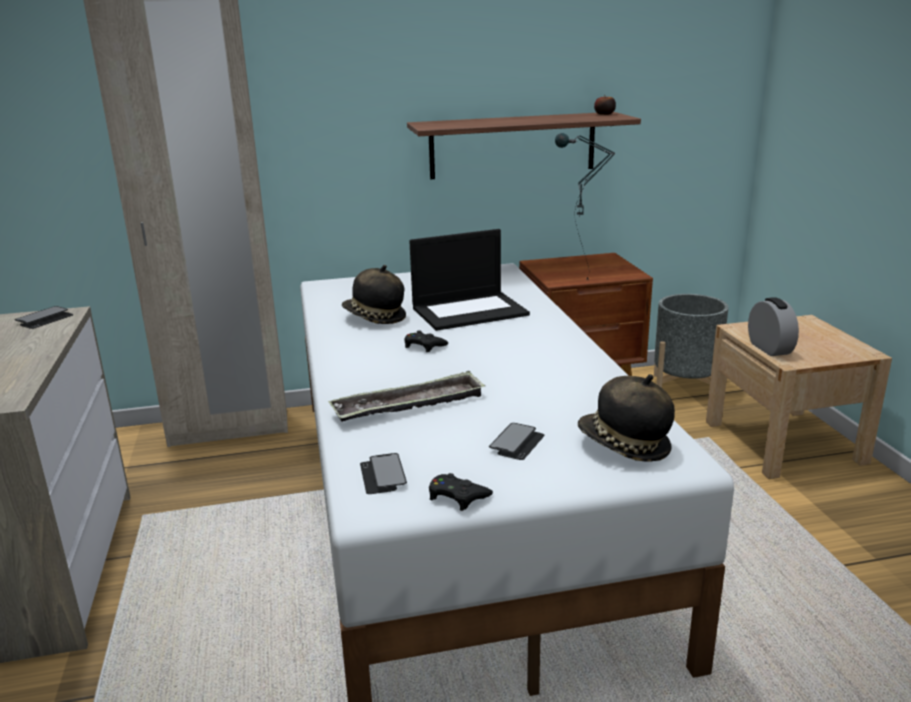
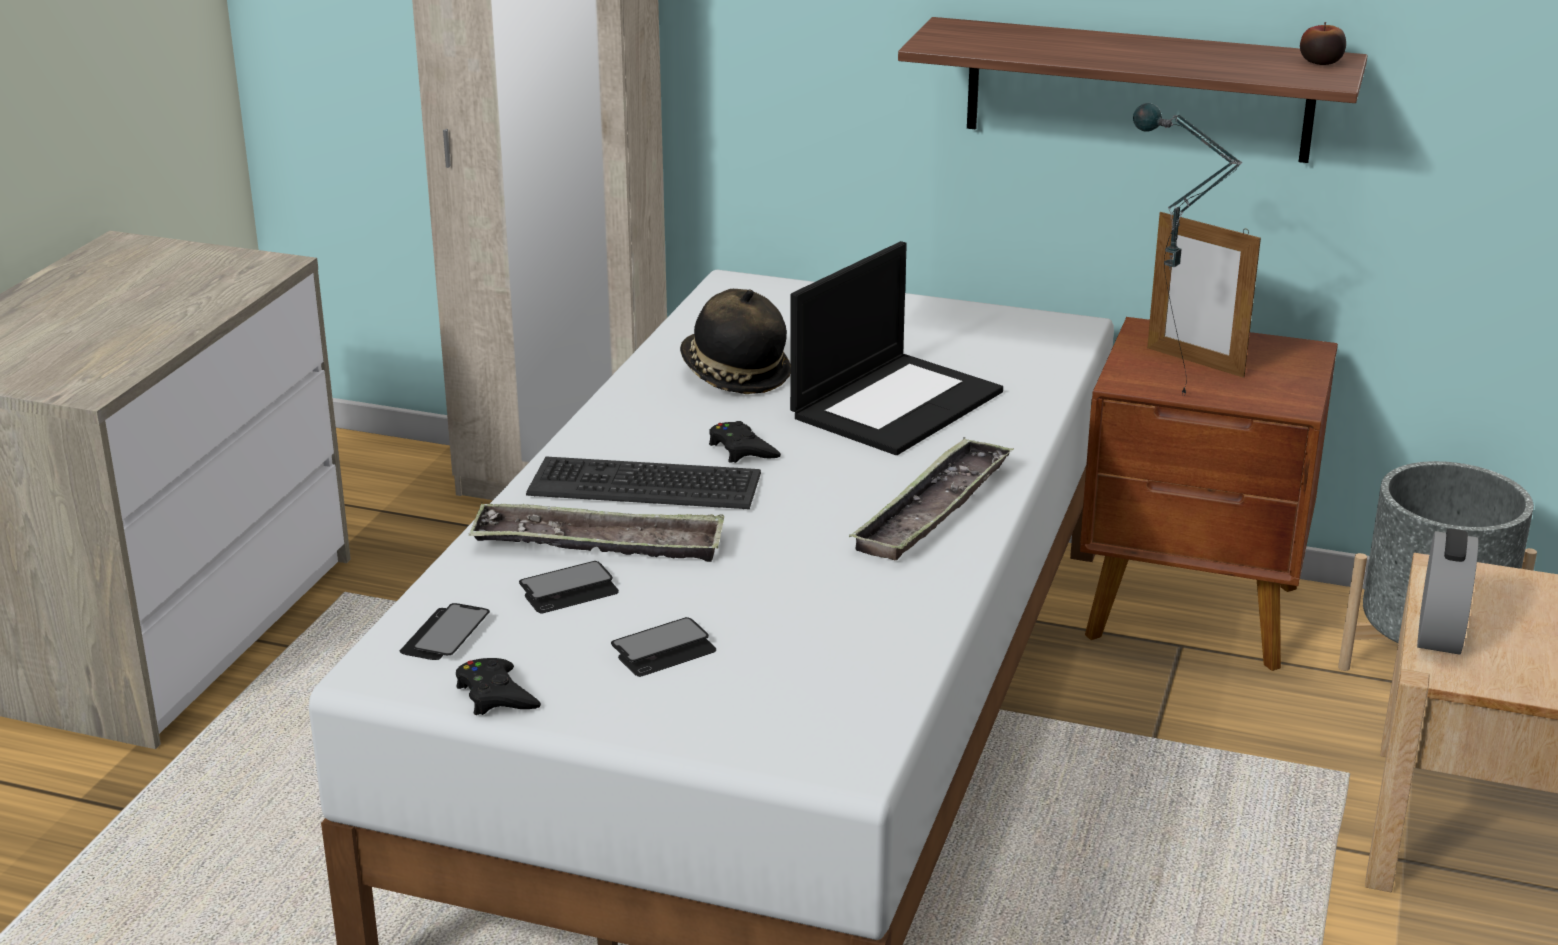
camera: 30 degrees right, 5 degrees up
phone [15,306,73,329] -> phone moved to [519,561,619,613]
laptop [409,229,530,331] -> laptop turned 60 degrees counterclockwise [790,241,1003,455]
hat [578,374,675,462] -> none
none -> keyboard [526,457,761,509]
none -> tray [849,437,1014,560]
none -> picture frame [1147,211,1261,378]

